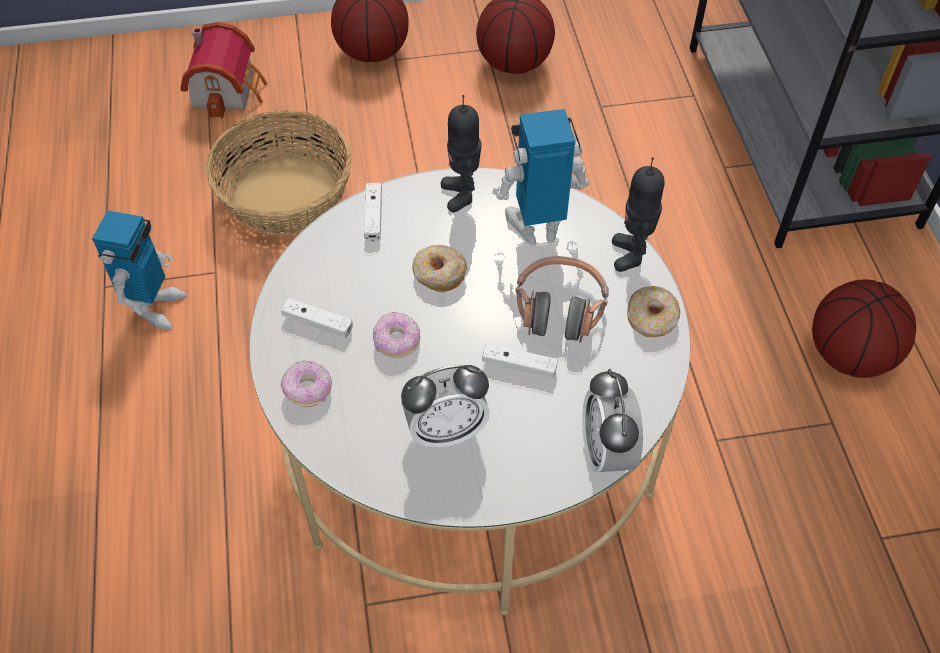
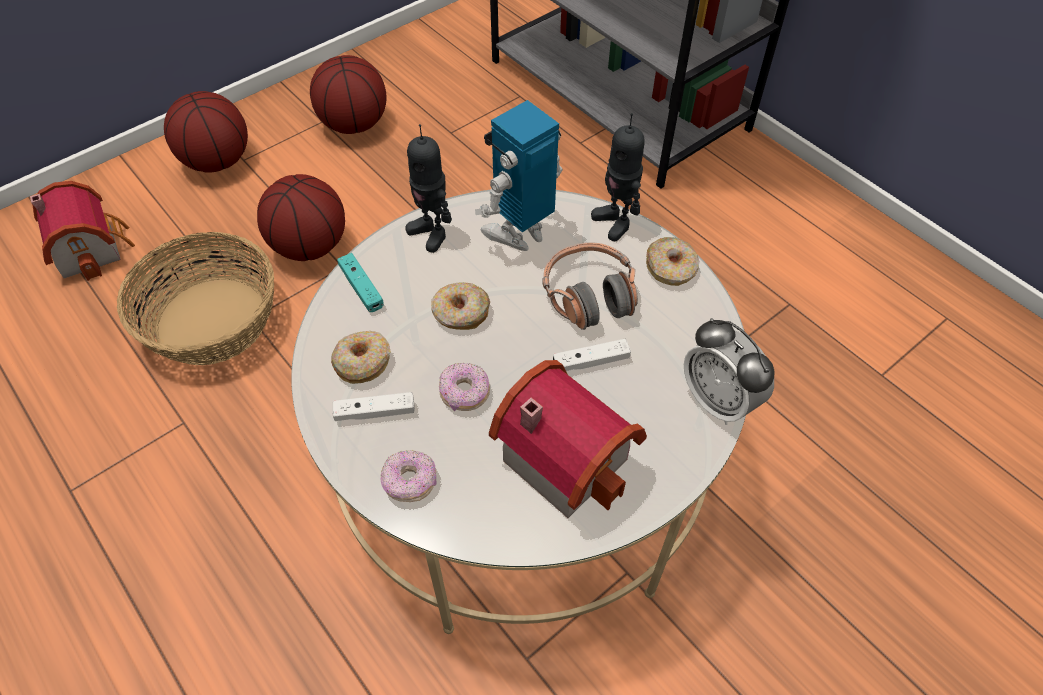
camera: 30 degrees left, 0 degrees up
toy robot [92,210,187,330] -> none
white game controller [364,183,382,241] -> turquoise game controller [337,253,384,312]
alarm clock [401,365,490,448] -> toy house [489,360,647,518]
basketball [812,280,916,378] -> basketball moved to [257,174,345,261]
none -> donut [331,331,390,384]

